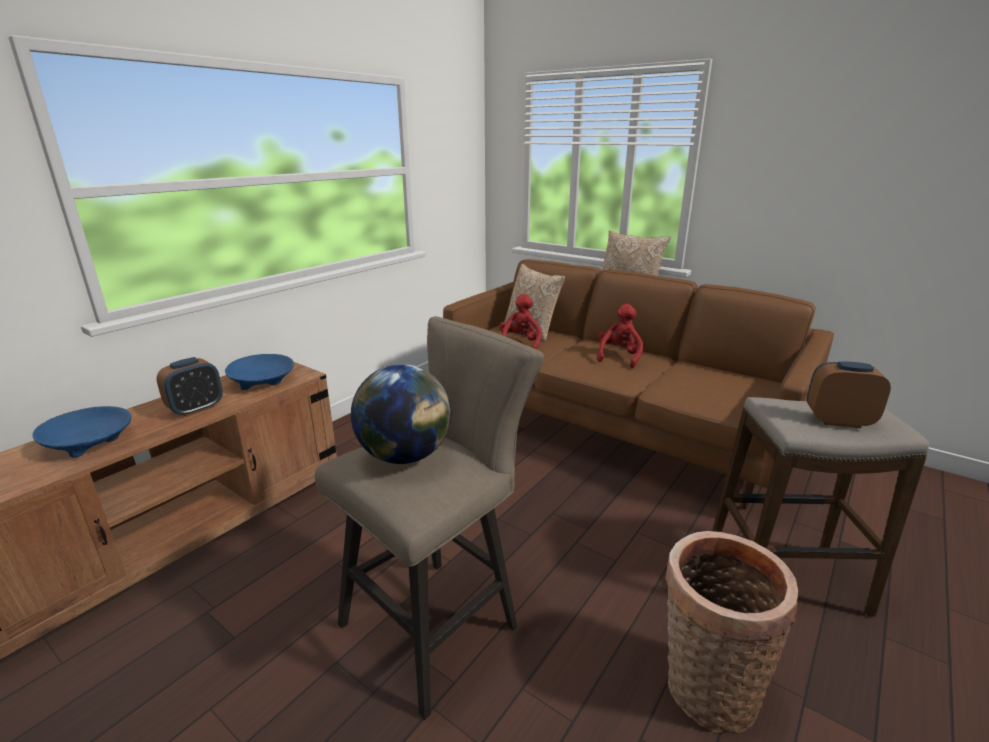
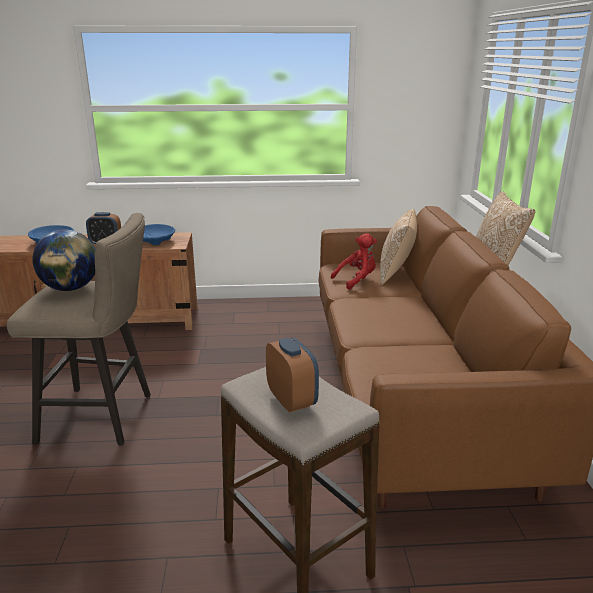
camera: 50 degrees right, 0 degrees up
red plush toy [597,304,644,368] -> none
basket [665,531,798,734] -> none

